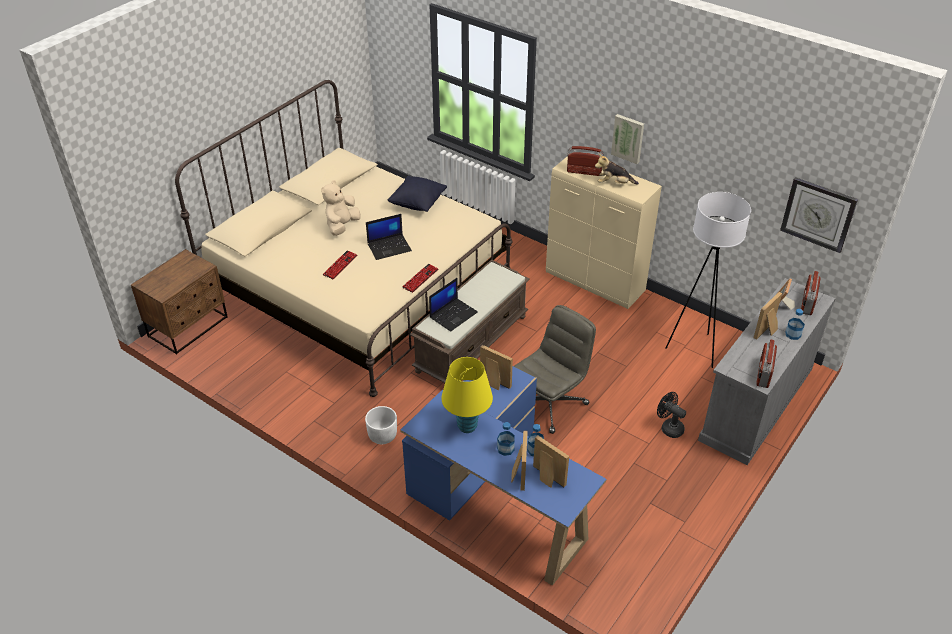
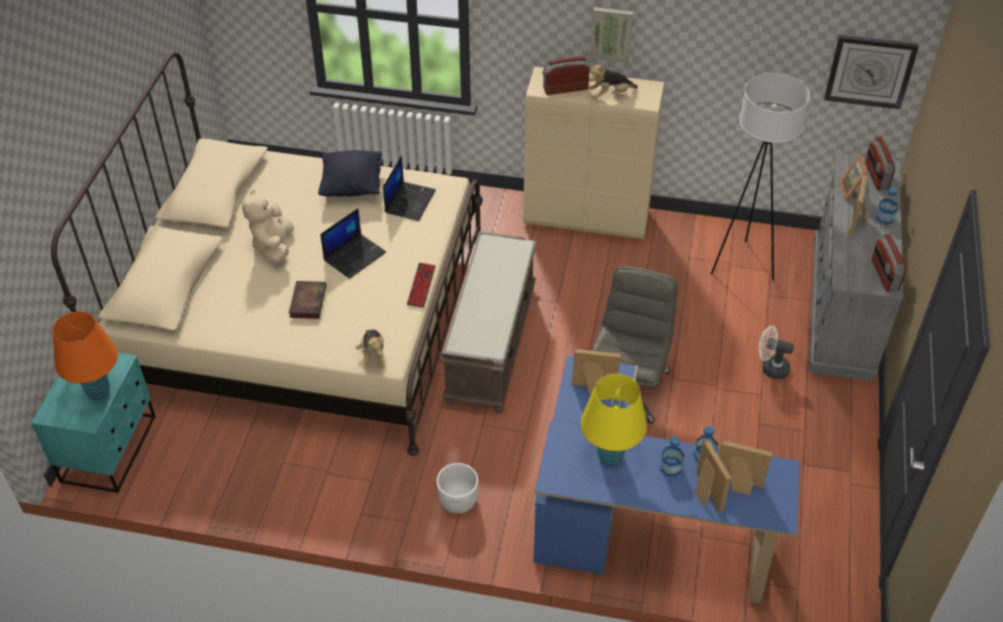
camera: 25 degrees left, 5 degrees up
brown nightstand [131,249,228,355] -> turquoise nightstand [31,353,156,493]
keyboard [323,251,357,279] -> book [289,281,327,319]
laptop [429,278,478,332] -> laptop moved to [383,156,436,221]
black fan [657,392,686,438] -> white fan [759,326,794,379]
none -> orange table lamp [52,311,118,400]
none -> plush toy [356,329,384,369]

